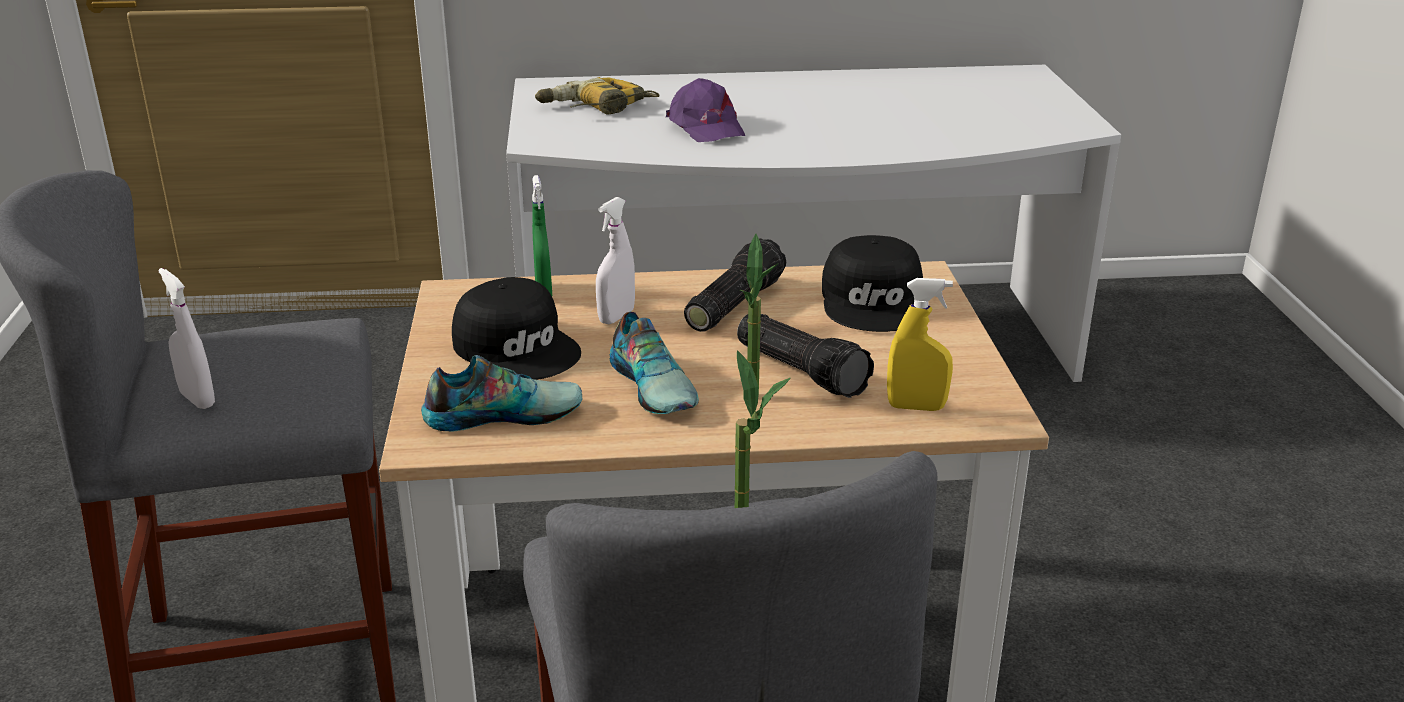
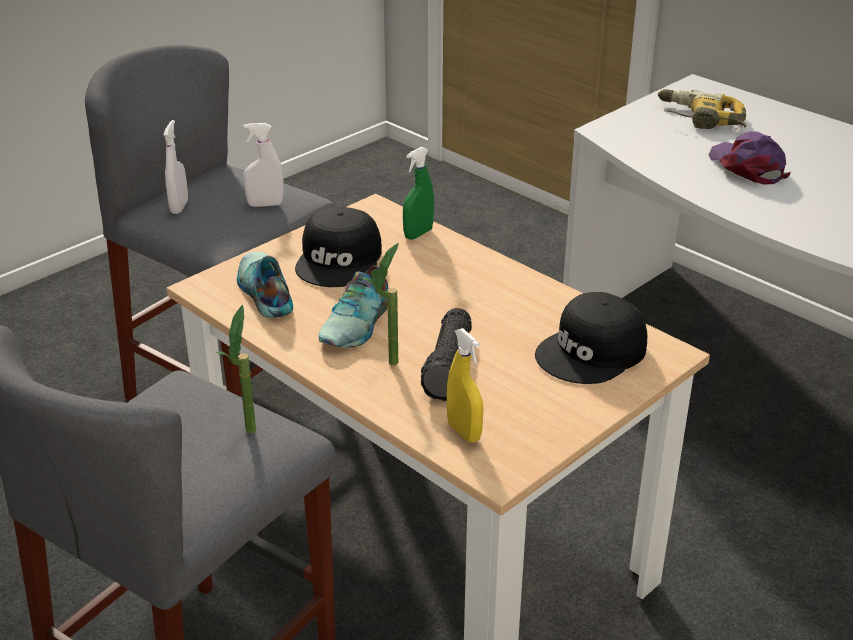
camera: 50 degrees right, 5 degrees up
shoe [421,355,583,432] -> shoe turned 150 degrees counterclockwise [237,251,293,318]
white spray bottle [596,197,635,324] -> white spray bottle moved to [243,123,284,207]
purple cap [666,78,745,142] -> purple cap turned 135 degrees clockwise [709,131,791,185]
flashlight [684,238,786,332] -> none

